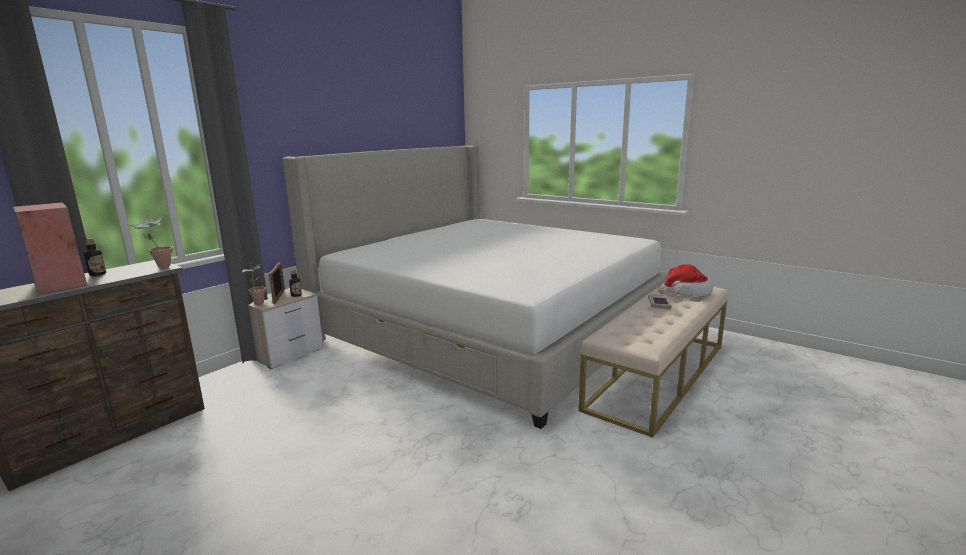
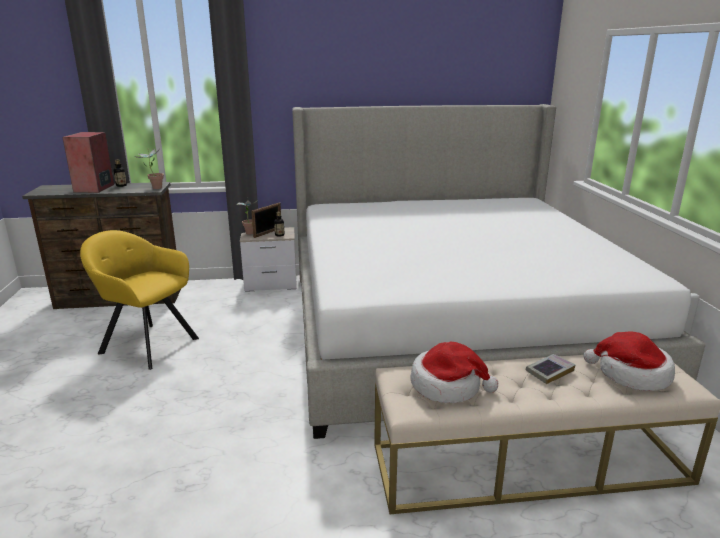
camera: 45 degrees right, 5 degrees up
none -> yellow armchair [80,230,199,370]
none -> hat [410,342,498,403]

